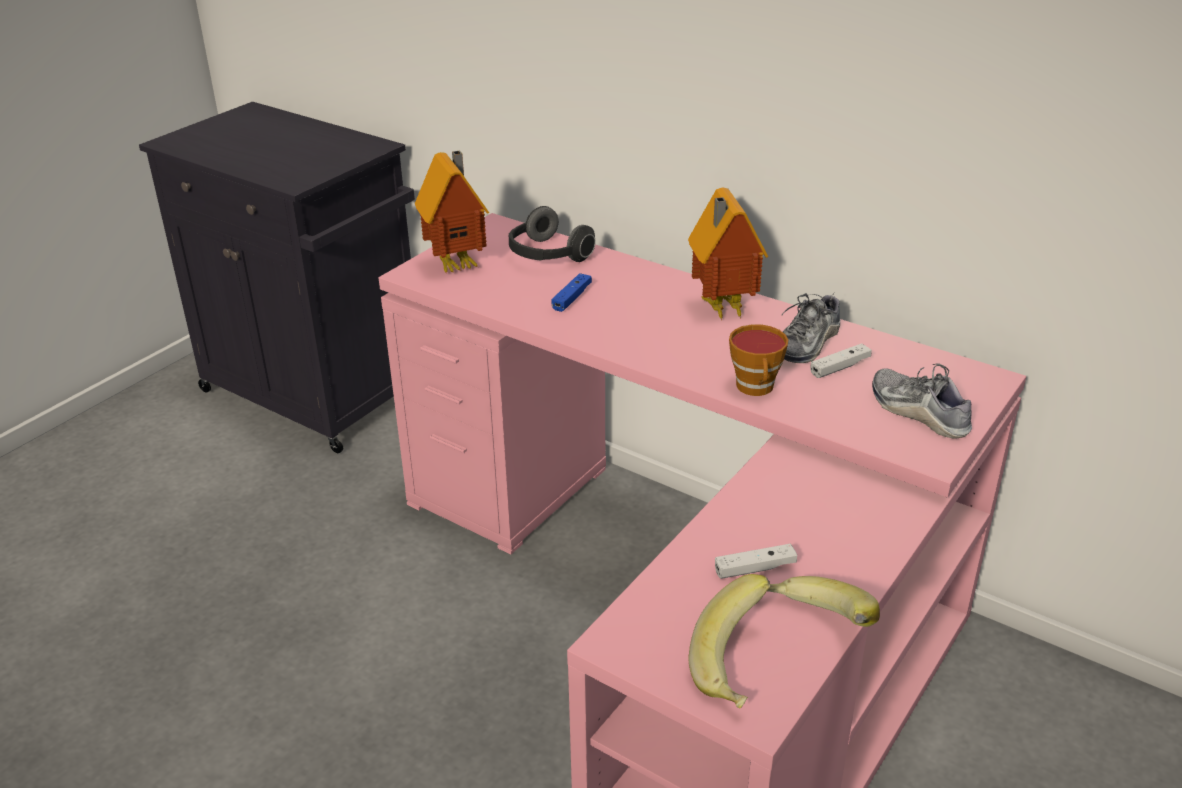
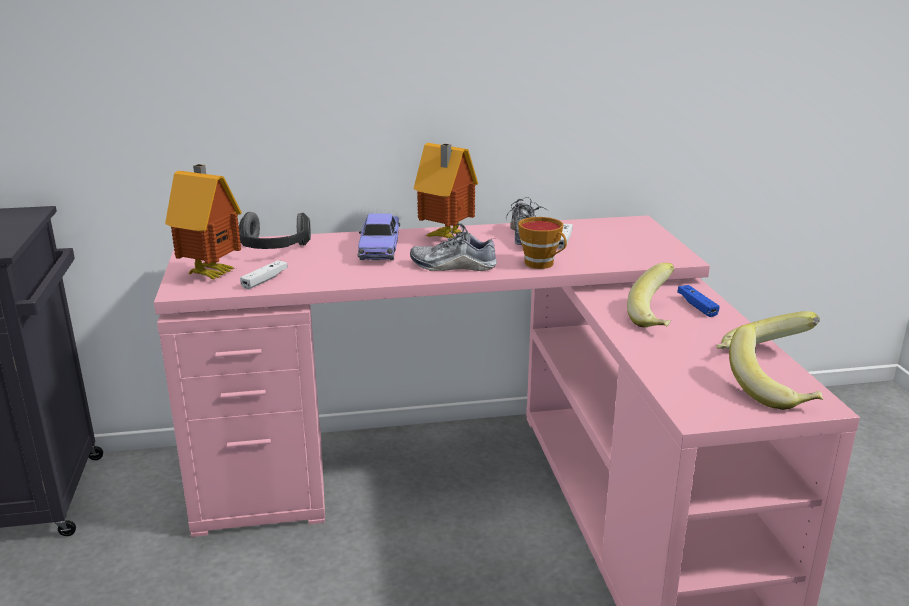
camera: 45 degrees left, 10 degrees down
blue game controller [551,273,592,312] -> blue game controller moved to [677,285,720,317]
white game controller [715,544,797,579] -> white game controller moved to [240,260,288,289]
shoe [872,363,973,438] -> shoe moved to [410,223,497,271]
none -> toy car [358,214,400,260]
none -> banana [627,263,675,327]

